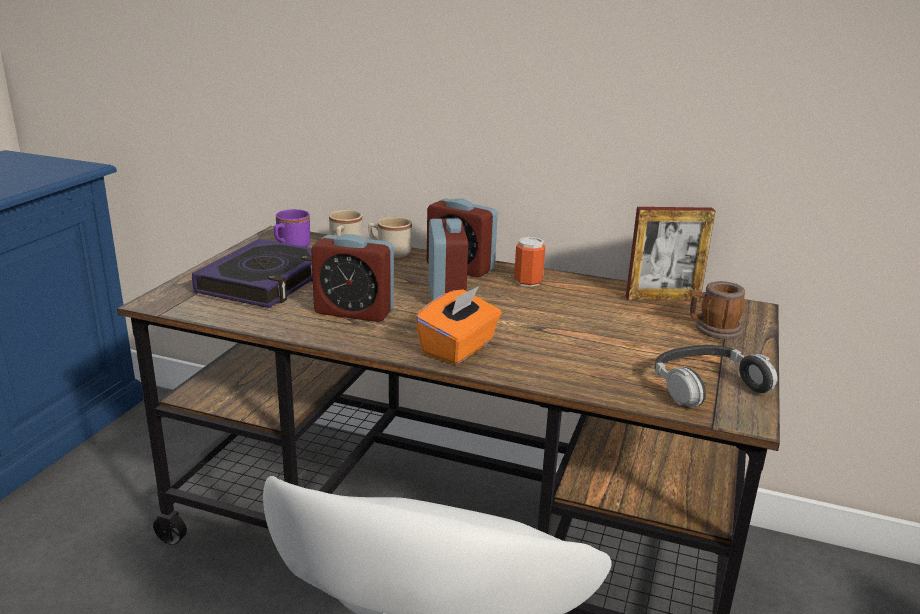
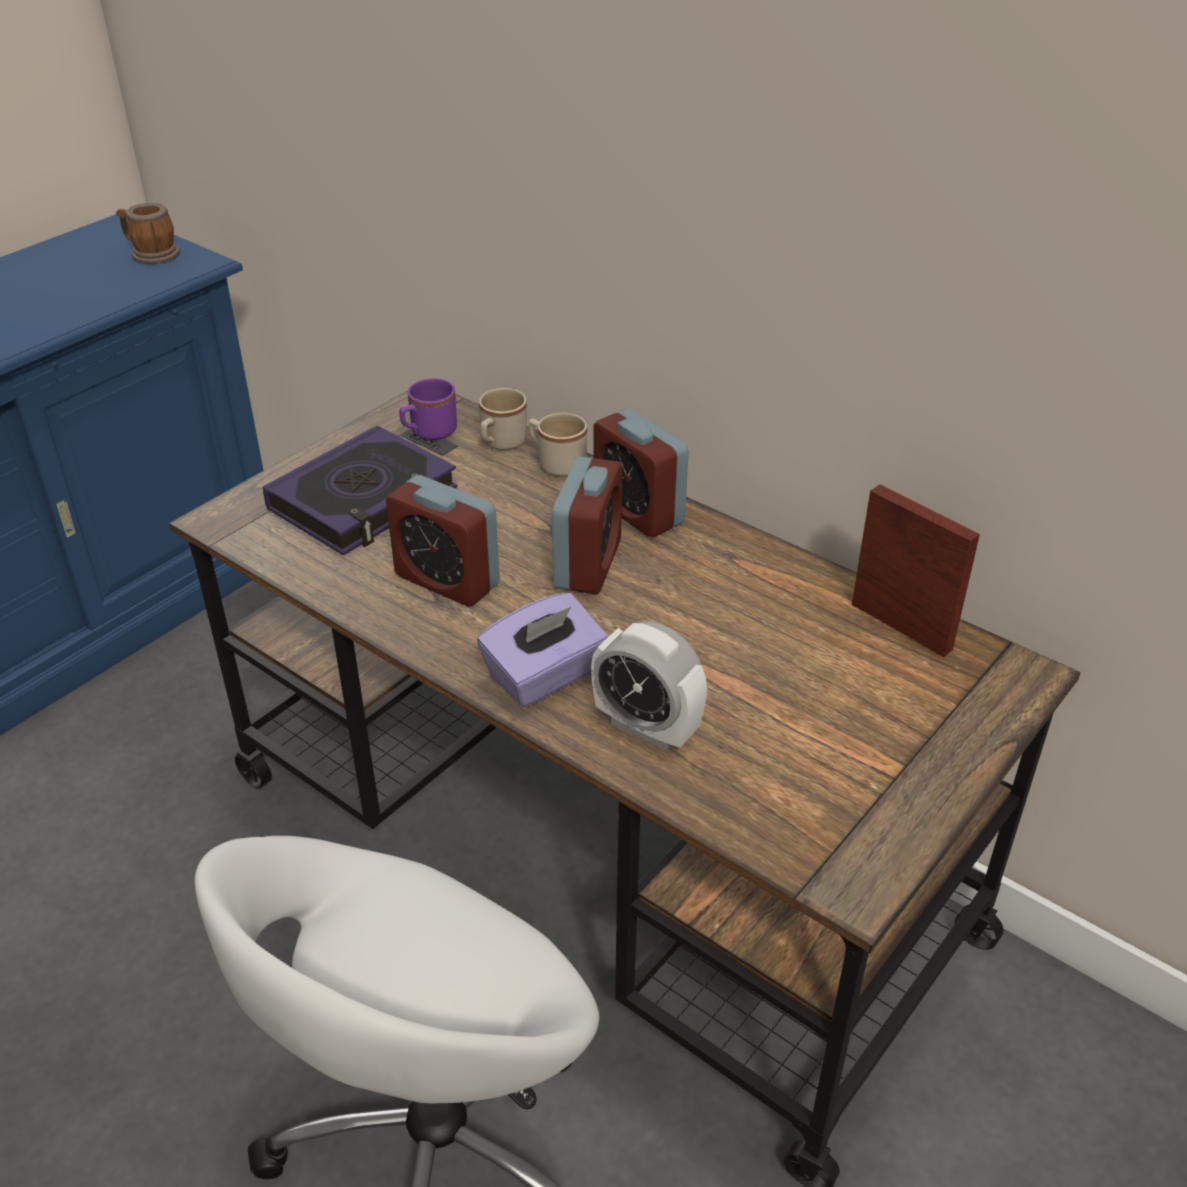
camera: 20 degrees right, 15 degrees up
orange tissue box [415,286,502,364] -> purple tissue box [477,593,608,707]
can [514,237,545,287] -> none
picture frame [626,207,715,300] -> picture frame turned 150 degrees counterclockwise [852,484,980,657]
headphones [654,345,778,407] -> none
mug [690,281,745,339] -> mug moved to [116,203,180,264]
none -> alarm clock [591,621,707,750]

